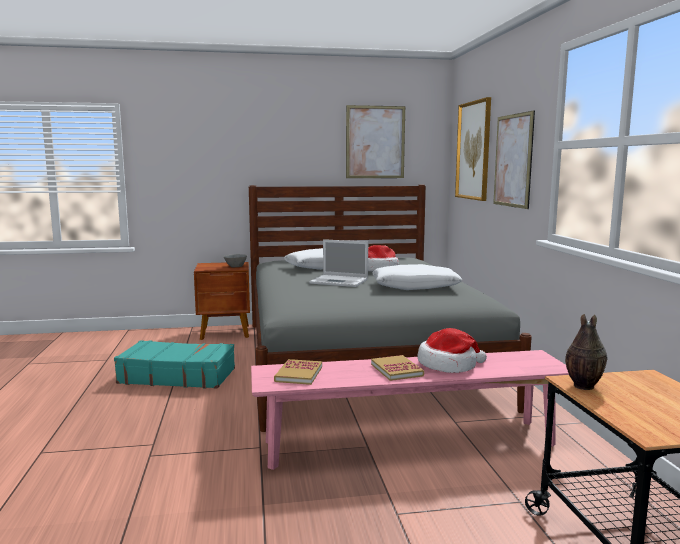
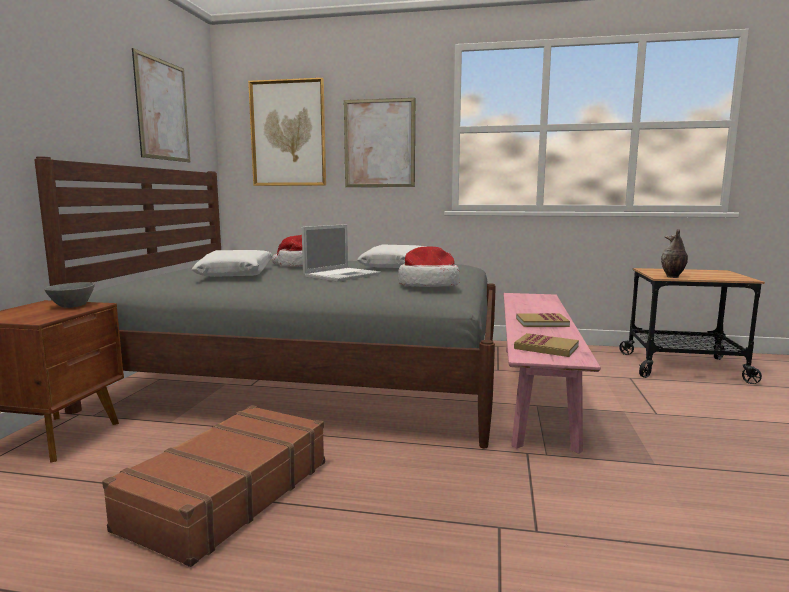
camera: 70 degrees left, 0 degrees up
turquoise suitcase [114,340,235,389] -> brown suitcase [102,405,325,567]
hat [418,328,487,373] -> hat moved to [398,247,459,287]

